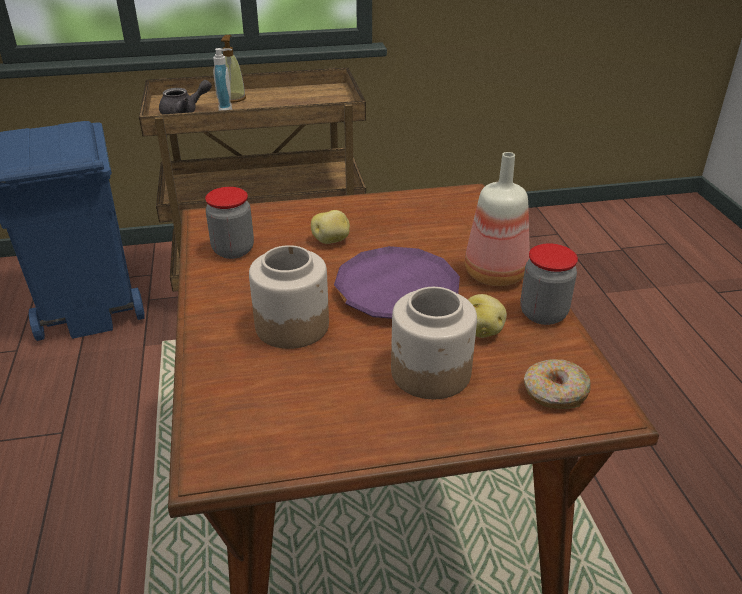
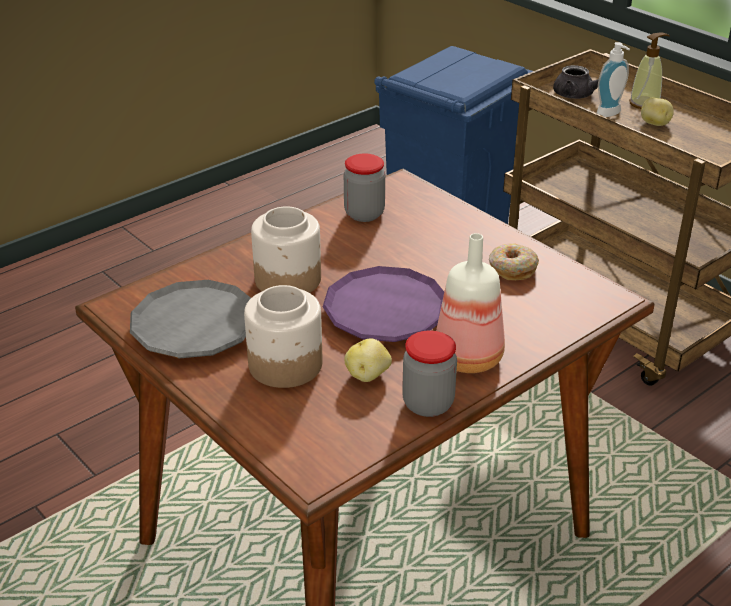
camera: 60 degrees right, 0 degrees up
potato [311,210,350,244] -> potato moved to [641,98,674,126]
donut [524,359,591,409] -> donut moved to [489,244,539,280]
none -> grey plate [130,280,251,358]

